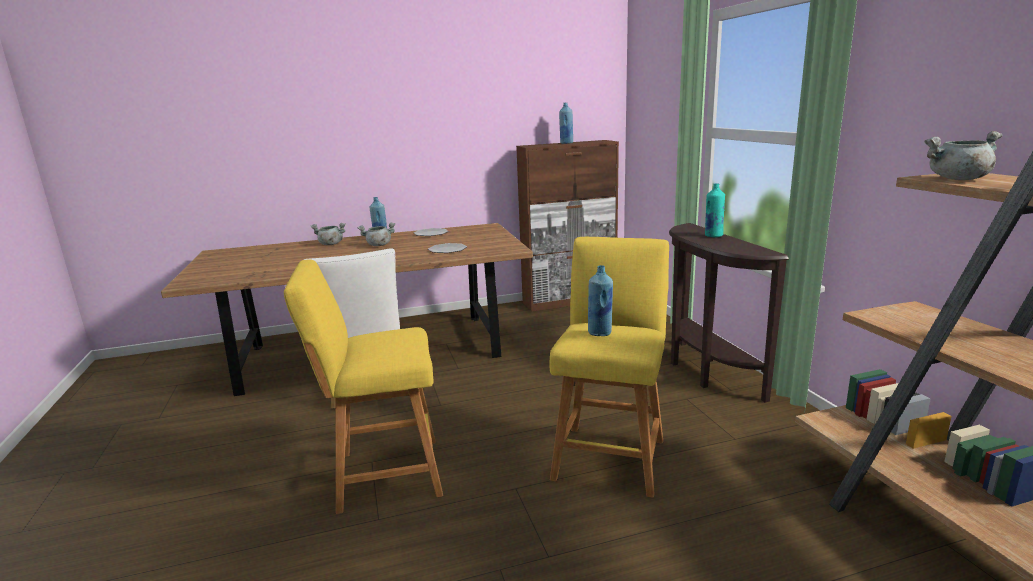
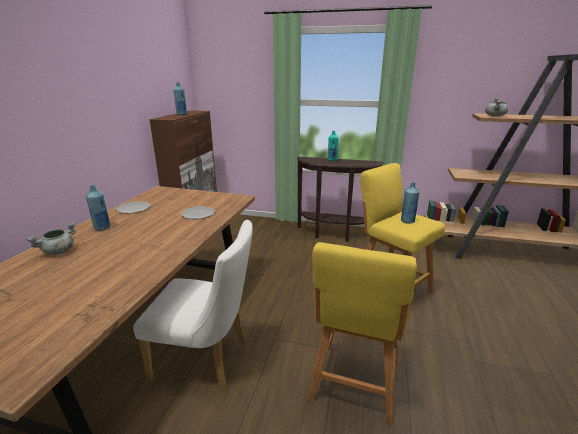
camera: 60 degrees left, 5 degrees up
grey cooking pot [357,223,395,246] -> none

